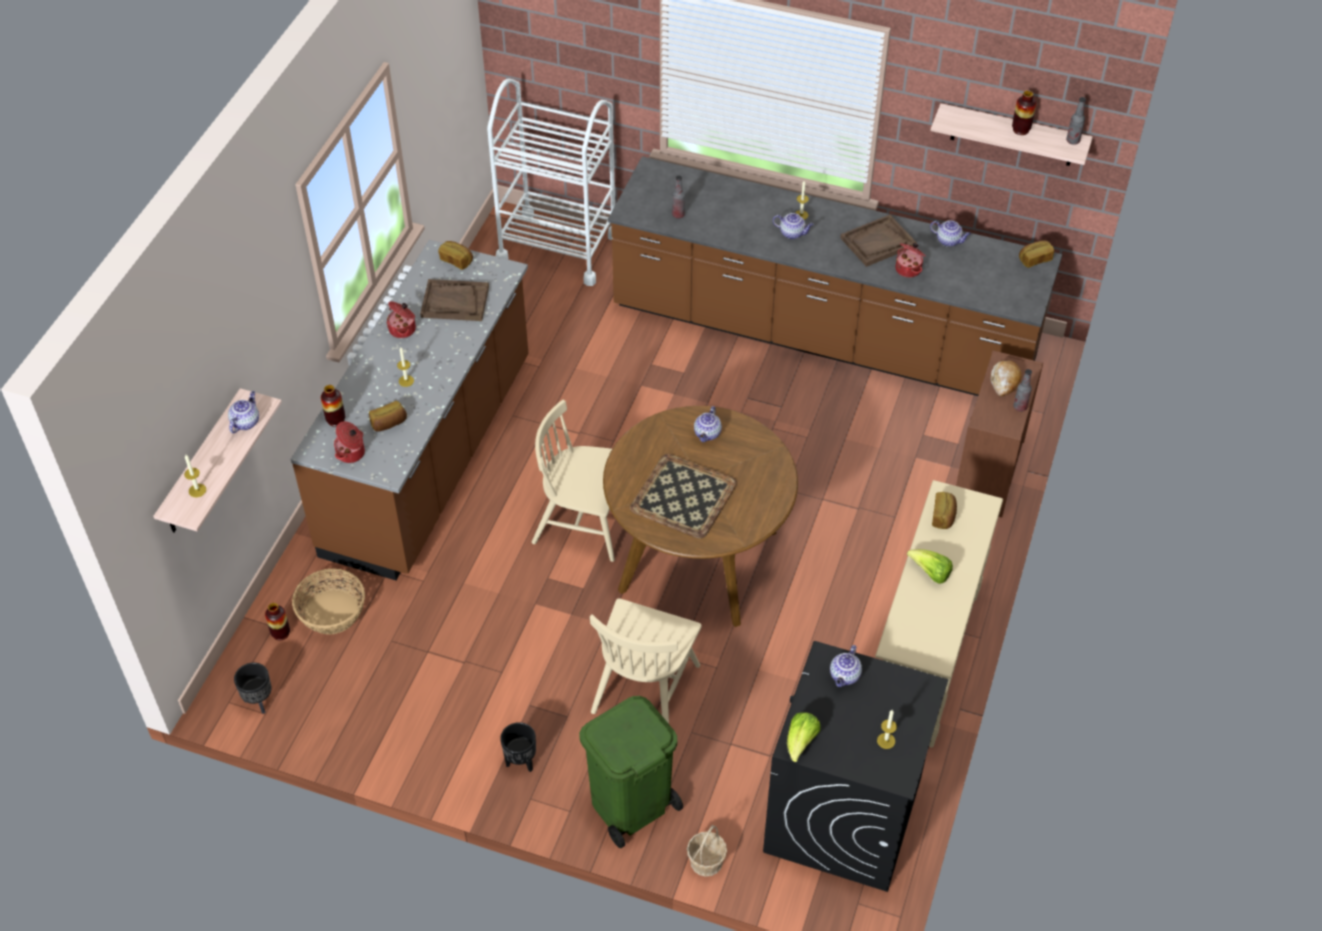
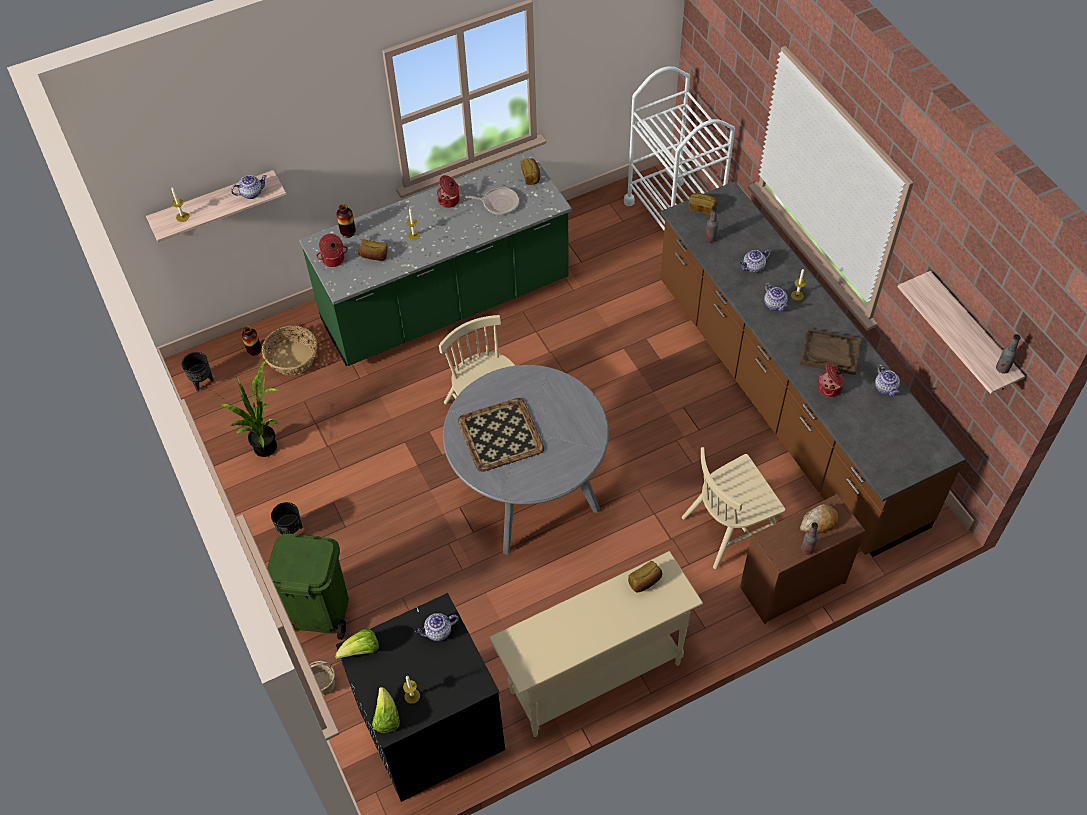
camera: 45 degrees right, 5 degrees up
brown counter [290,240,529,580] -> green counter [299,152,572,366]
brown tray [420,279,489,321] -> frying pan [466,187,519,215]
beige chair [590,598,701,724] -> beige chair moved to [682,447,785,569]
brown dining table [603,406,798,627] -> grey dining table [443,365,609,554]
teapot [694,406,722,442] -> teapot moved to [740,250,771,273]
lettuce [907,549,953,584] -> lettuce moved to [372,687,400,733]
vase [1012,90,1036,135] -> none
bread [1019,240,1054,268] -> bread moved to [689,193,718,215]
none -> potted plant [199,359,278,457]

